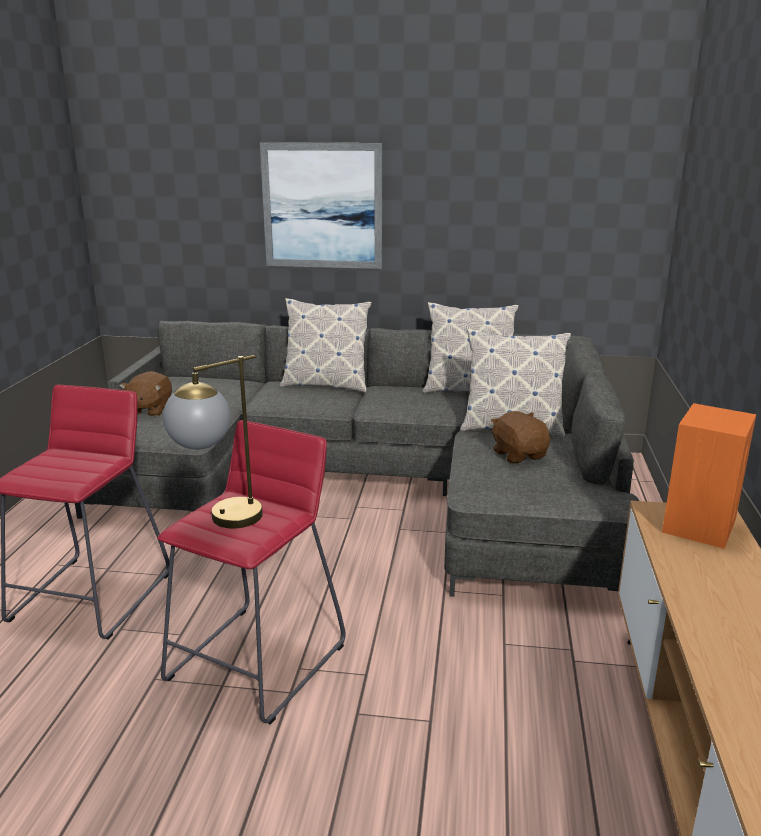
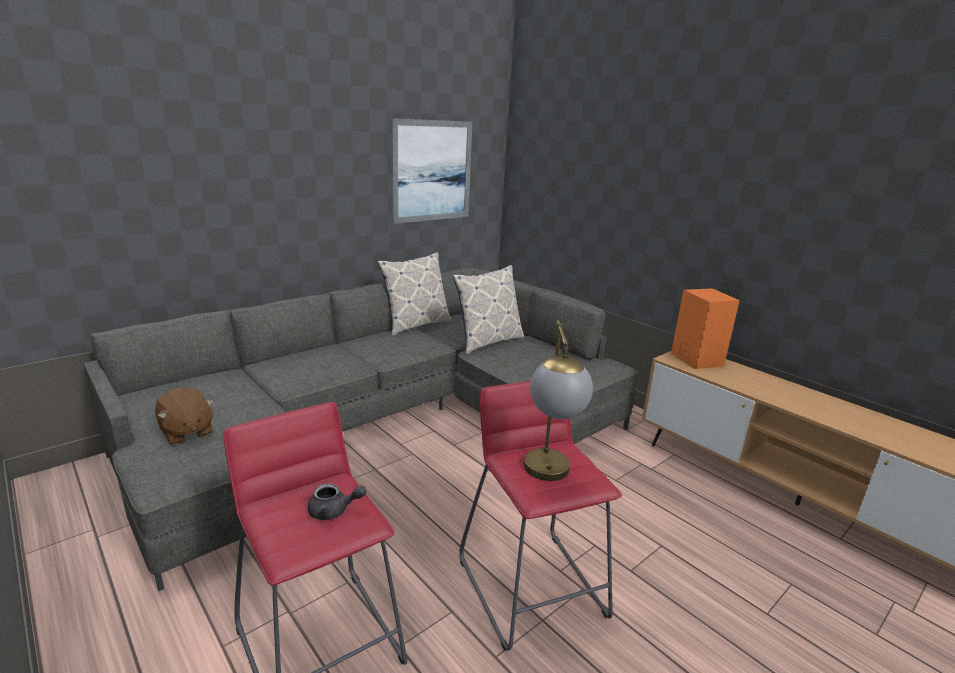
camera: 50 degrees left, 0 degrees up
picture [260,142,382,269] -> picture moved to [391,118,472,224]
pillow [279,298,372,393] -> none
brown plush toy [491,411,550,464] -> none
none -> grey teapot [308,483,366,520]

